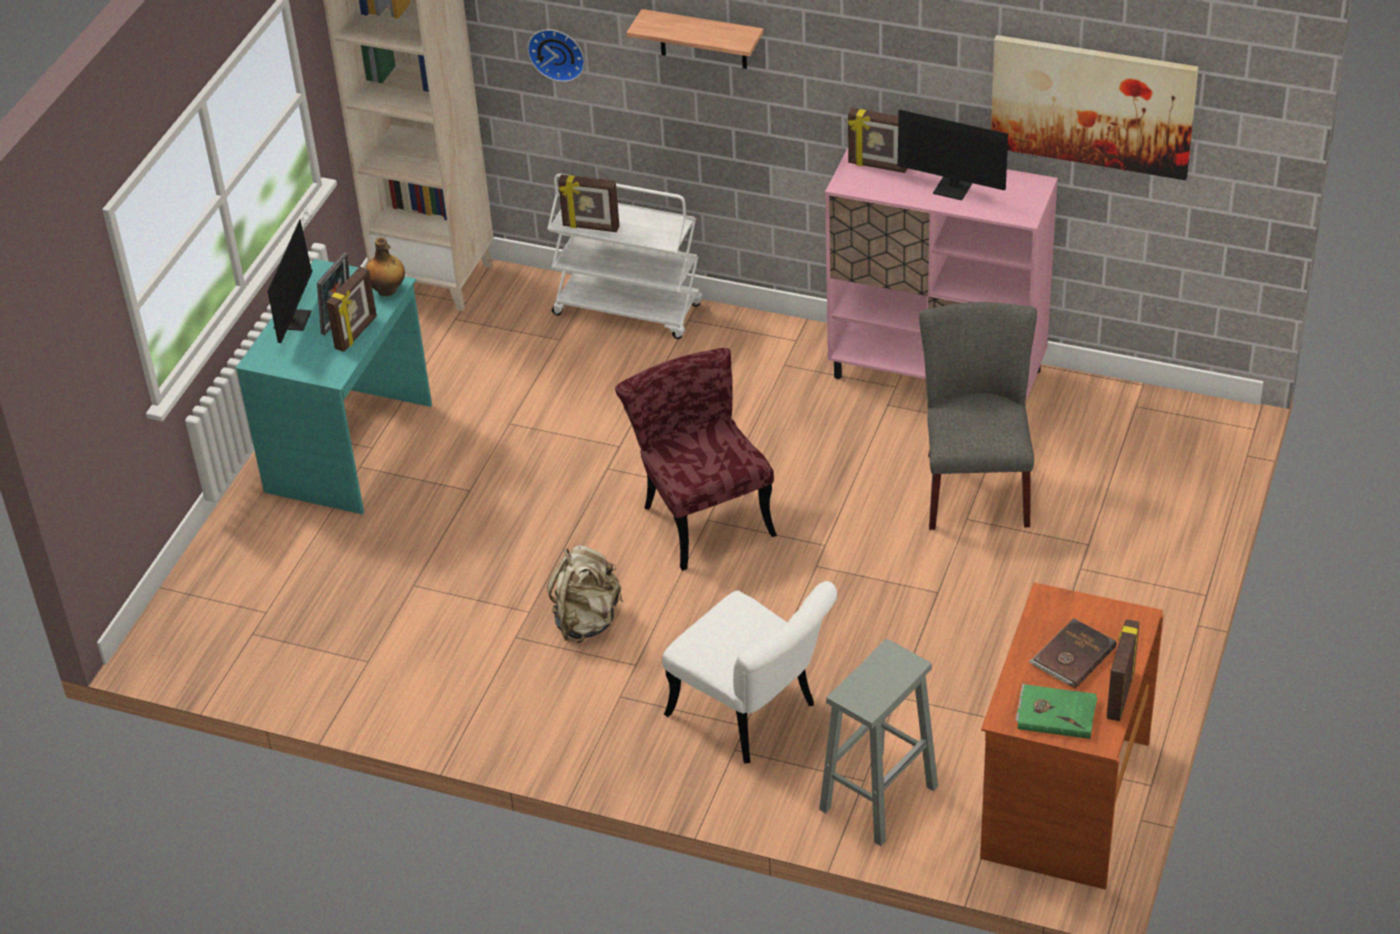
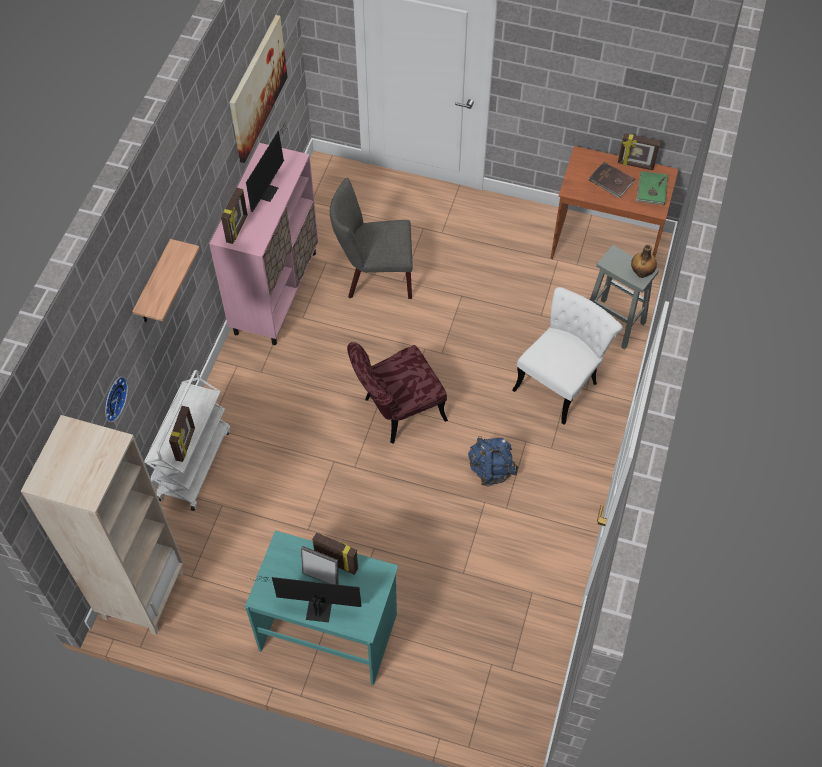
camera: 95 degrees left, 15 degrees up
bottle [366,237,405,296] -> bottle moved to [631,245,657,278]
beige backpack [547,545,623,643] -> blue backpack [468,436,518,486]

